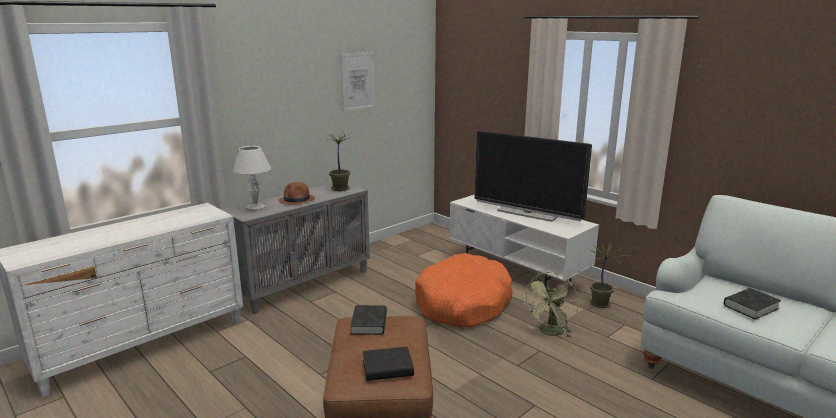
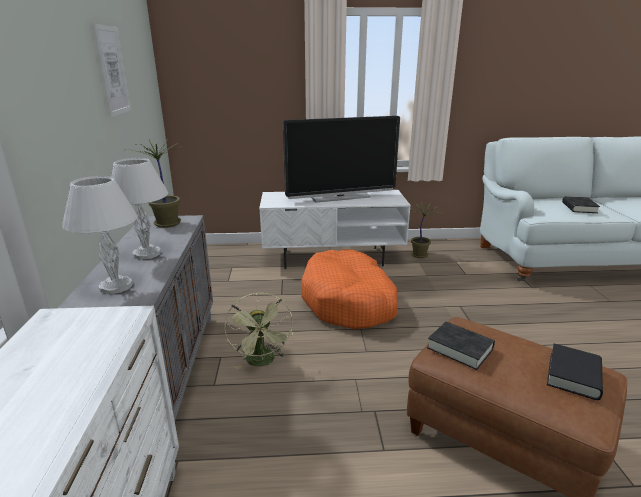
camera: 50 degrees left, 5 degrees up
brown hat [279,182,315,205] -> white table lamp [110,158,168,260]
green fan [524,272,579,338] -> green fan moved to [224,292,293,369]

